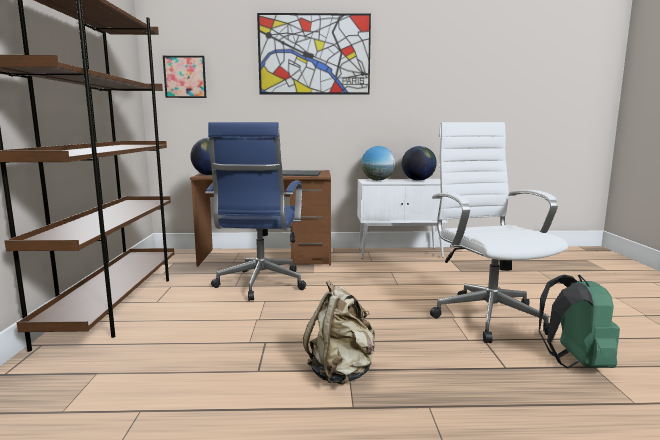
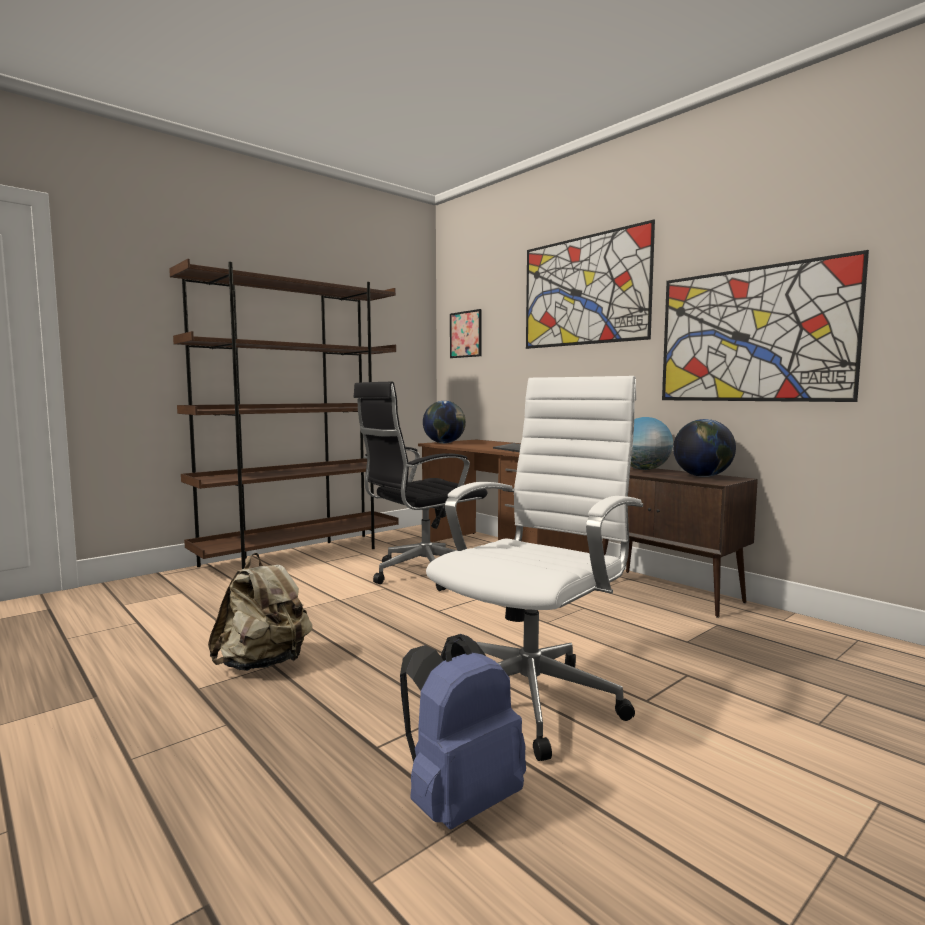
camera: 50 degrees right, 5 degrees down
blue office chair [205,122,306,301] -> black office chair [353,382,487,591]
white cabinet [357,179,448,259] -> brown cabinet [602,466,758,618]
green backpack [539,275,620,369] -> blue backpack [400,634,526,829]
none -> picture [662,250,869,402]

